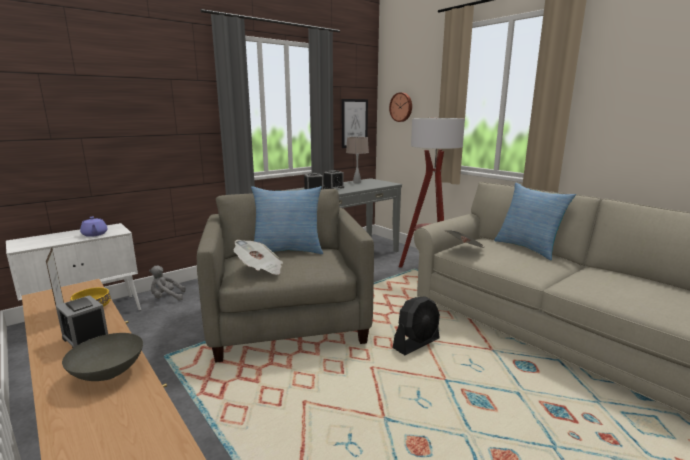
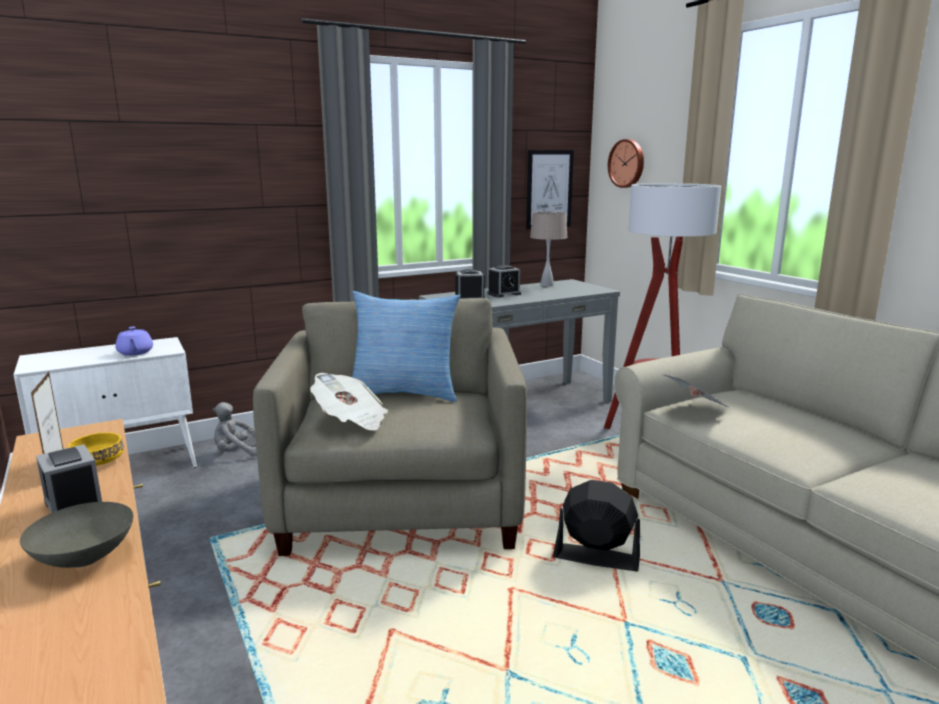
camera: 10 degrees right, 0 degrees up
black fan [393,296,440,355] -> black fan turned 135 degrees counterclockwise [553,480,640,572]
pillow [494,183,576,260] -> none

